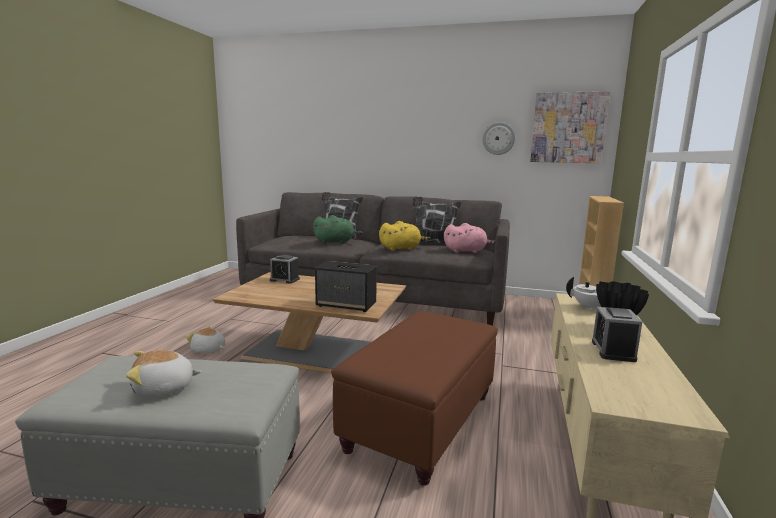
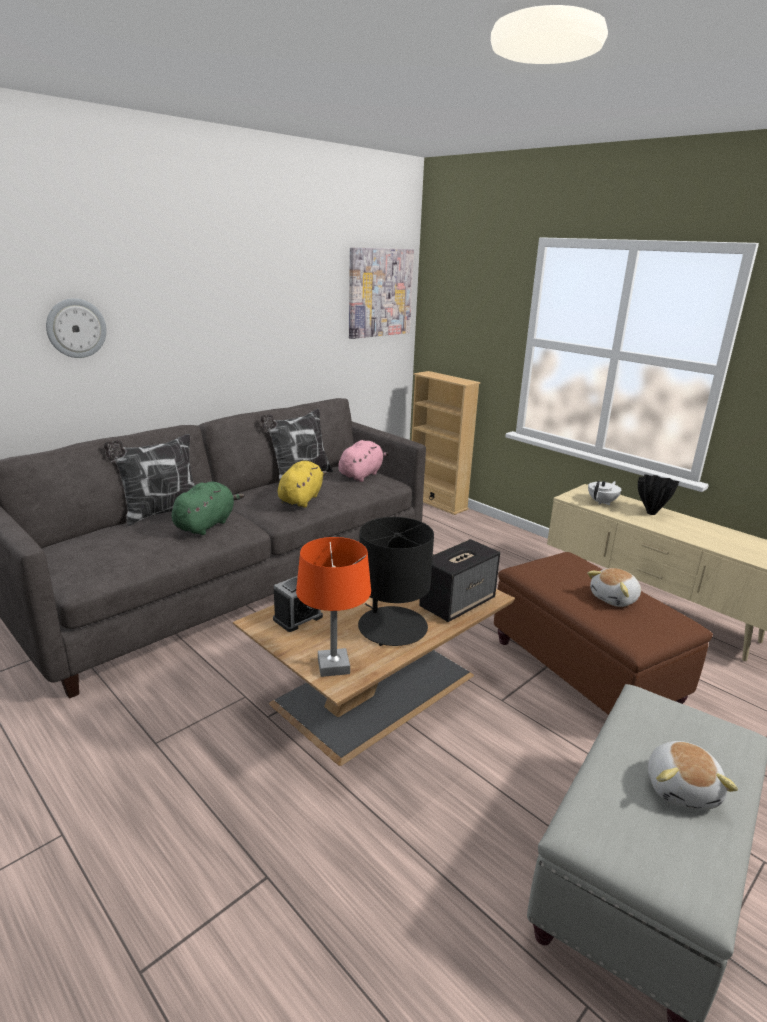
camera: 60 degrees left, 10 degrees up
plush toy [185,326,225,353] -> plush toy moved to [587,568,641,607]
wall clock [482,122,515,155] -> wall clock moved to [46,298,107,358]
alarm clock [592,307,642,362] -> none
none -> orange table lamp [296,537,371,677]
none -> black table lamp [358,517,434,646]

